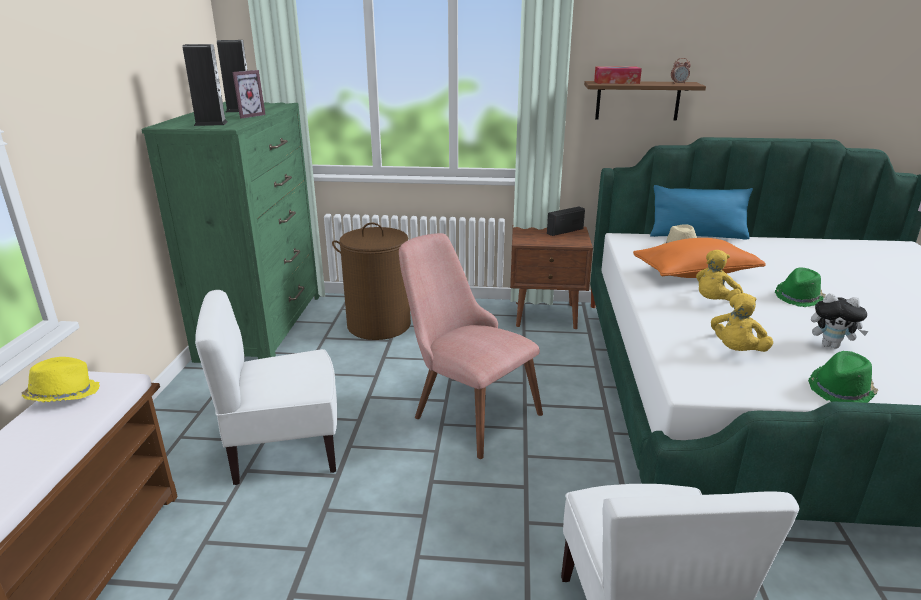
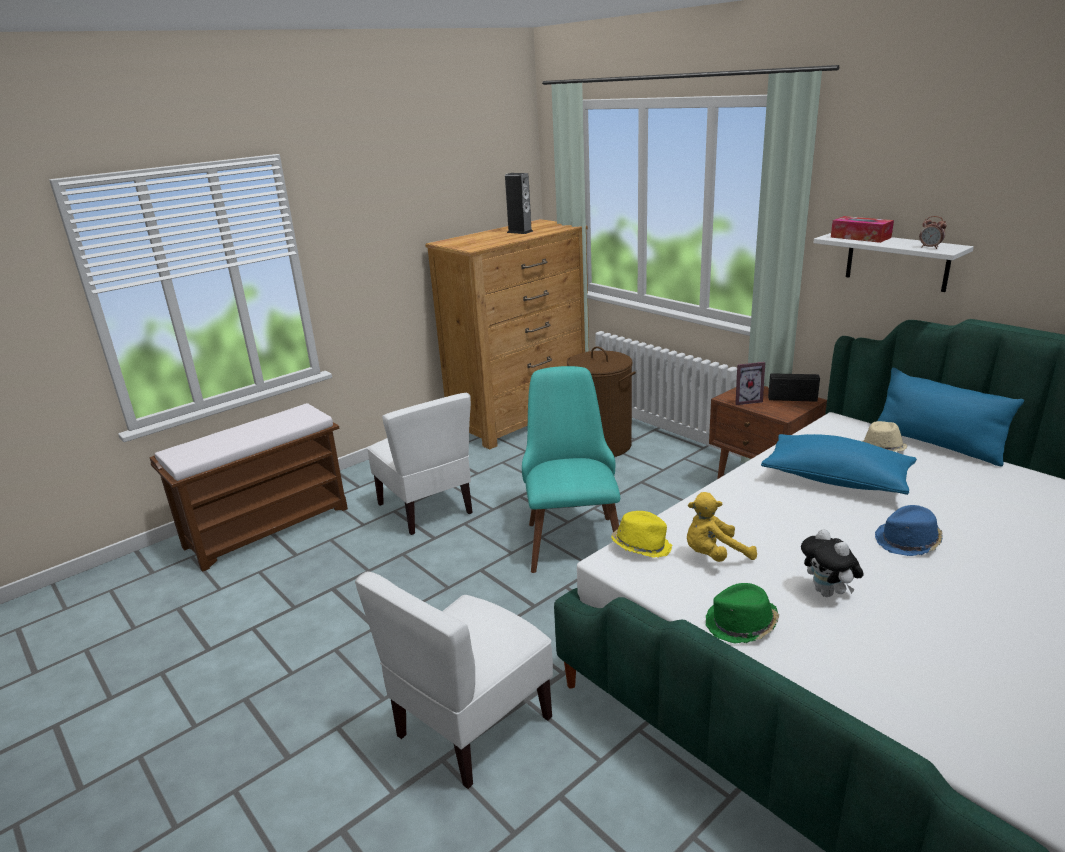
camera: 45 degrees right, 0 degrees up
yellow hat [21,357,100,402] -> yellow hat moved to [611,511,673,558]
green dresser [142,102,320,363] -> brown dresser [425,219,589,450]
speaker [182,44,227,126] -> none
white chair [195,290,337,485] -> white chair turned 150 degrees counterclockwise [367,393,473,535]
picture frame [232,70,266,119] -> picture frame moved to [735,362,766,405]
pink chair [399,233,543,459] -> turquoise chair [522,366,620,573]
brown shelf [584,81,706,121] -> white shelf [813,233,974,292]
orange pillow [633,238,766,278] -> blue pillow [761,434,917,495]
yellow plush toy [696,250,743,301] -> none
green hat [775,268,826,307] -> blue hat [875,505,943,556]

